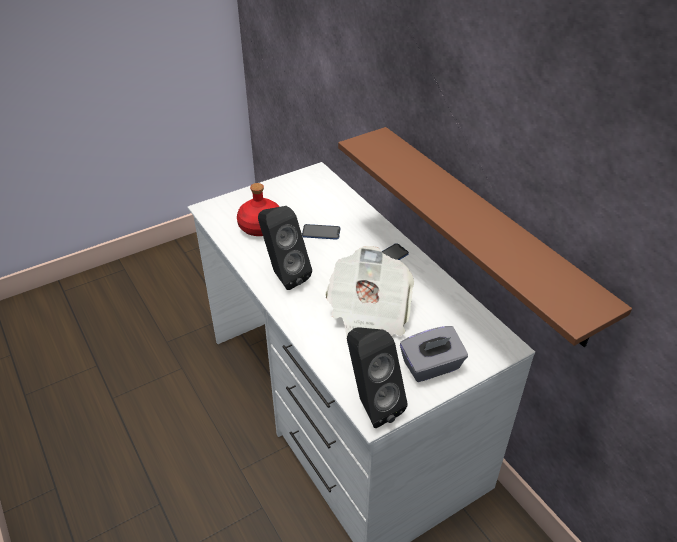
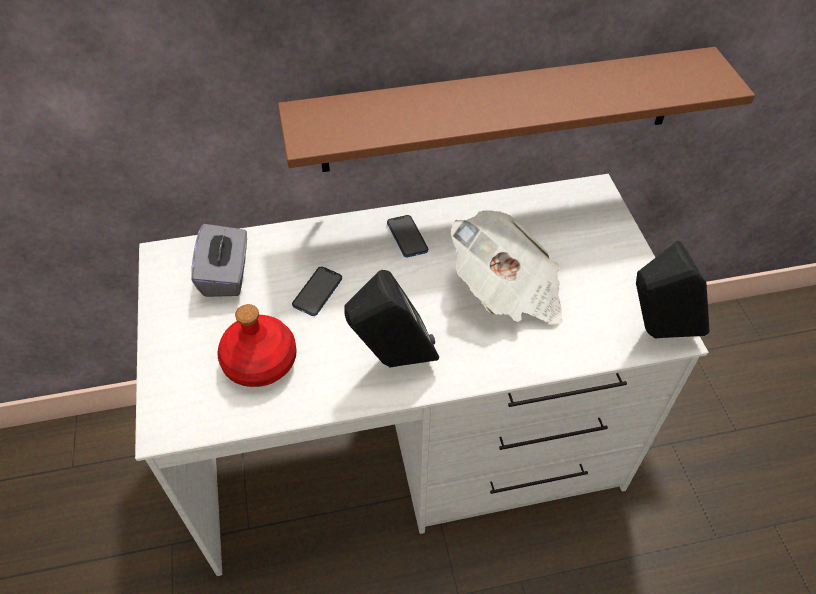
camera: 70 degrees left, 10 degrees up
grey tissue box [400,326,468,382] -> grey tissue box moved to [191,224,247,297]

